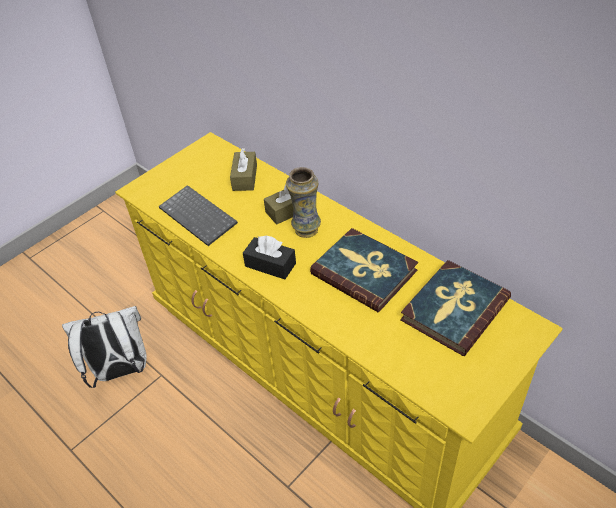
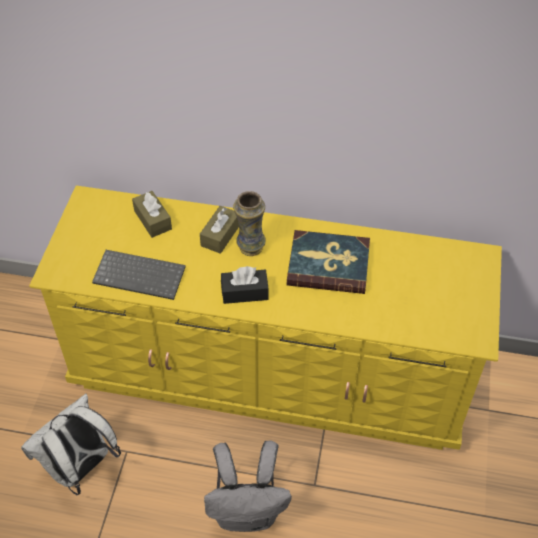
camera: 35 degrees left, 5 degrees up
book [400,260,511,356] -> none
none -> grey backpack [204,441,292,532]

